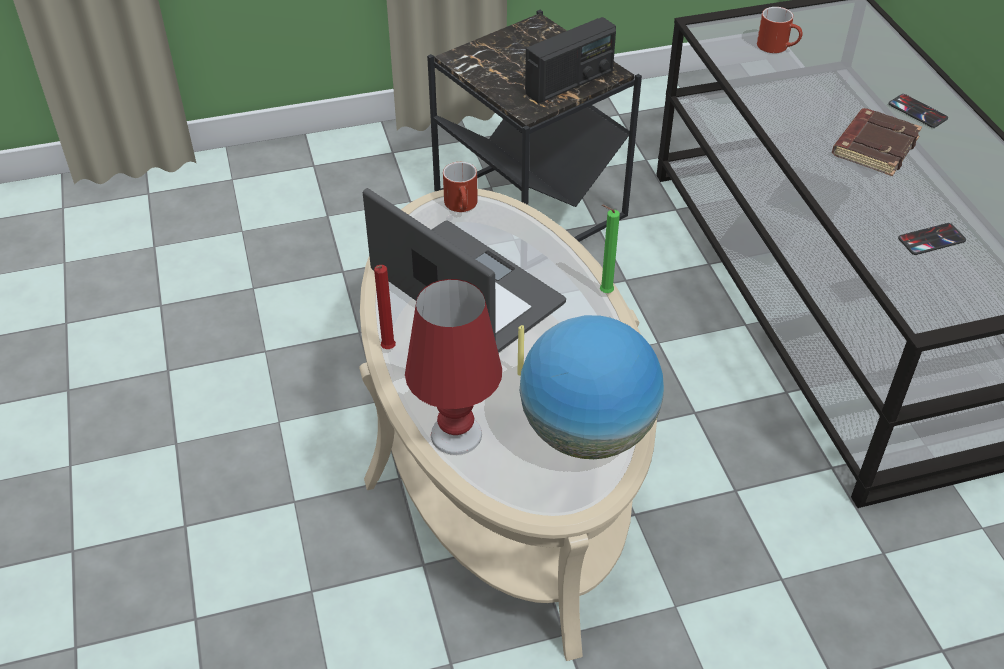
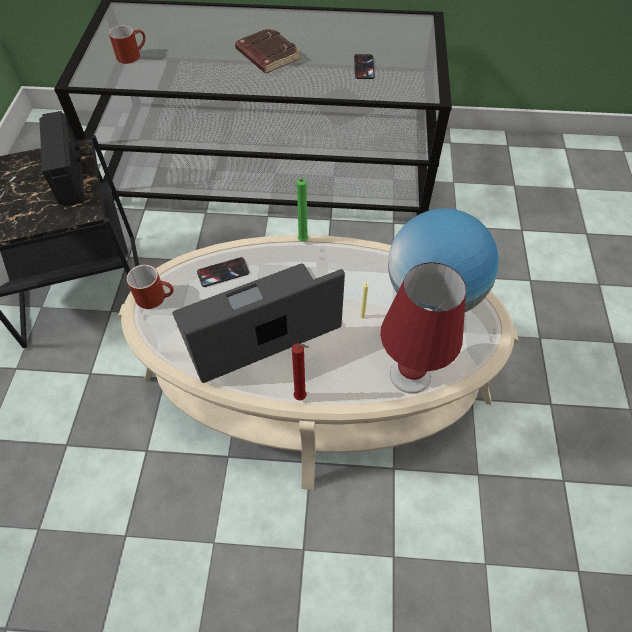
camera: 70 degrees left, 10 degrees up
phone [889,94,948,128] -> phone moved to [197,257,249,287]

